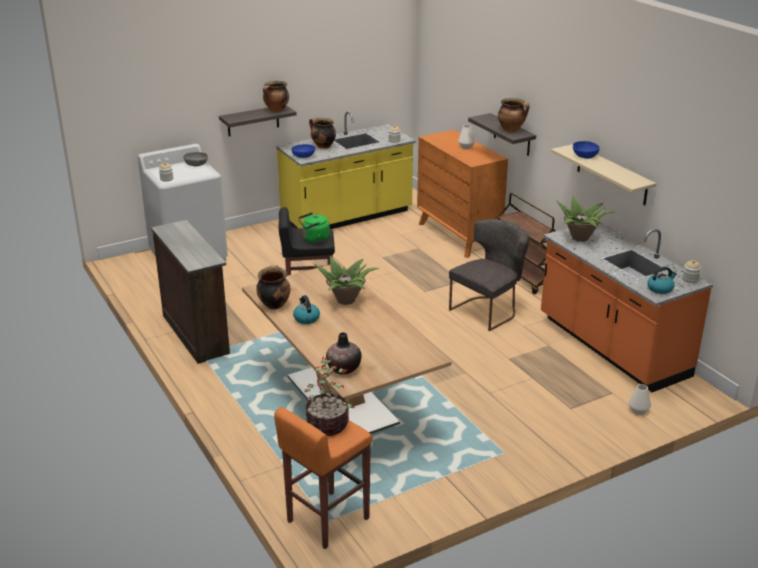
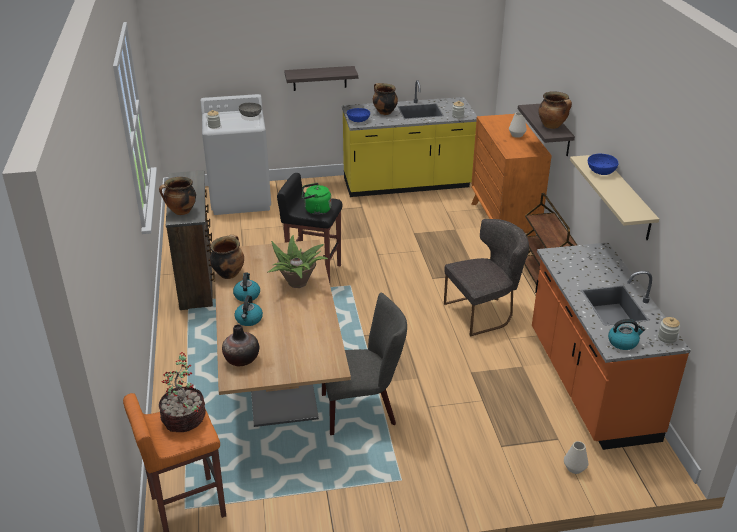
camera: 20 degrees right, 5 degrees up
cooking pot [263,81,289,112] -> cooking pot moved to [159,177,196,215]
potted plant [556,196,614,242] -> none
none -> kettle [234,296,263,326]
none -> grey chair [322,293,407,435]

